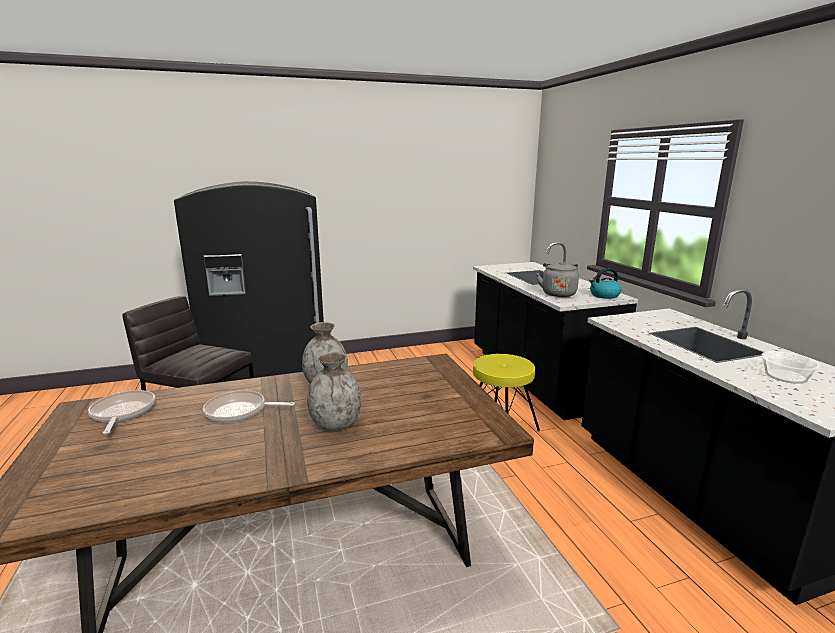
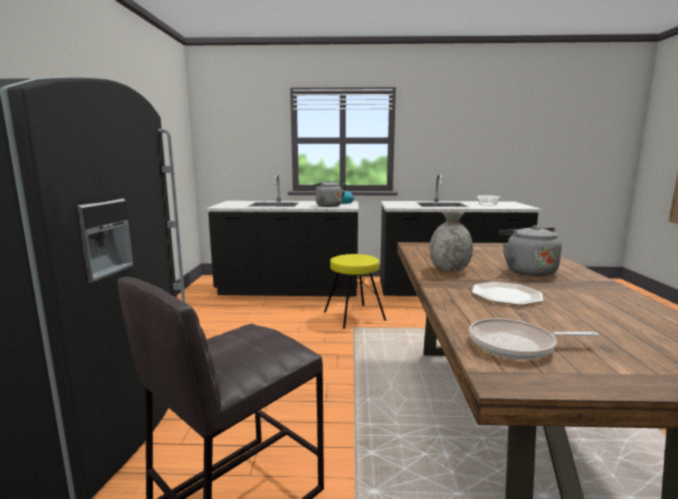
camera: 70 degrees left, 5 degrees down
frying pan [203,390,295,423] -> plate [472,282,543,305]
grey vase [307,352,361,431] -> grey kettle [500,225,562,276]

